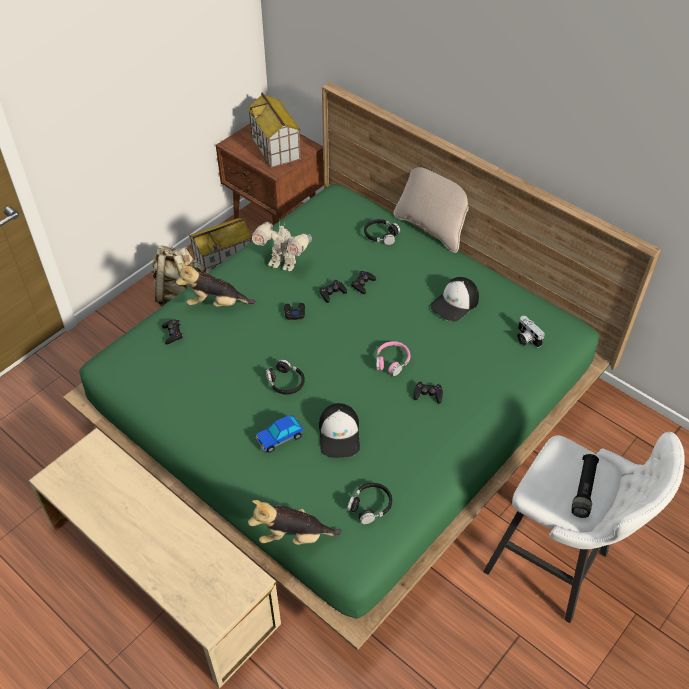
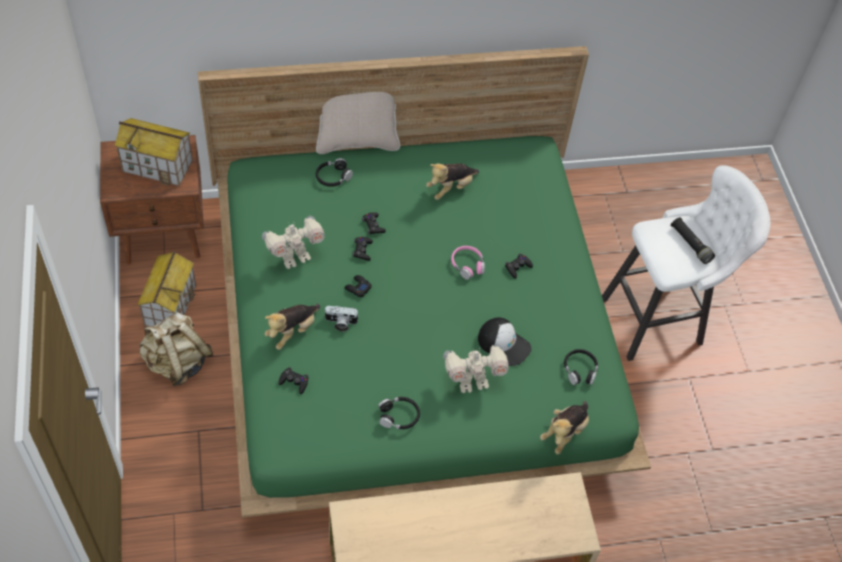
camera: 55 degrees left, 5 degrees up
toy car [255,415,304,453] -> toy robot [443,344,509,393]
black headphones [265,359,305,395] -> black headphones moved to [378,397,420,429]
cap [430,277,479,321] -> plush toy [426,163,479,200]
camera [517,316,545,348] -> camera moved to [324,306,359,332]

